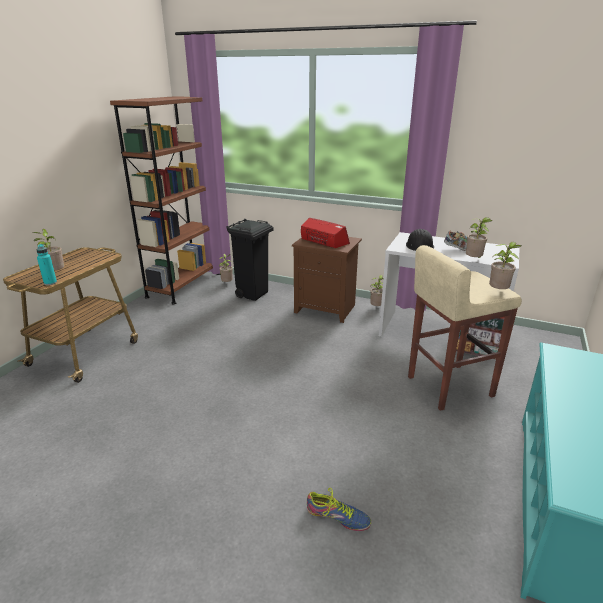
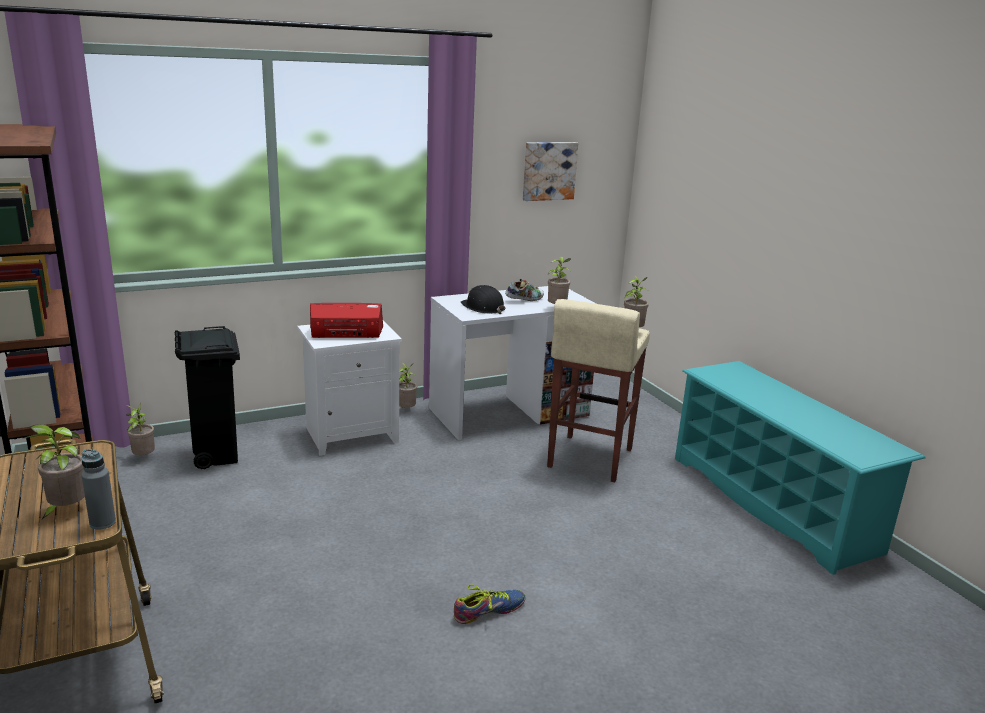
camera: 50 degrees left, 5 degrees down
turquoise bottle [36,244,57,285] -> grey bottle [82,449,116,530]
brown nightstand [292,237,362,323] -> white nightstand [297,321,402,456]
shoe [307,488,371,531] -> shoe moved to [454,585,525,624]
none -> picture [523,142,578,201]

